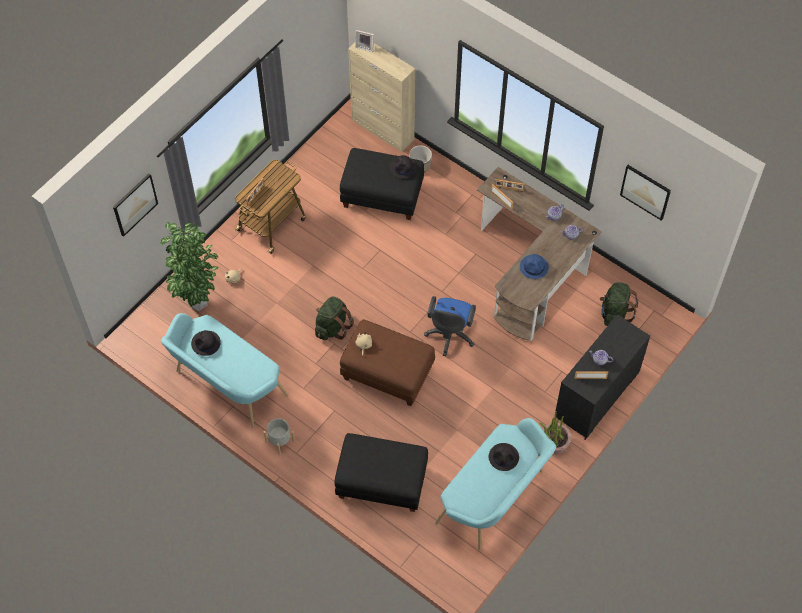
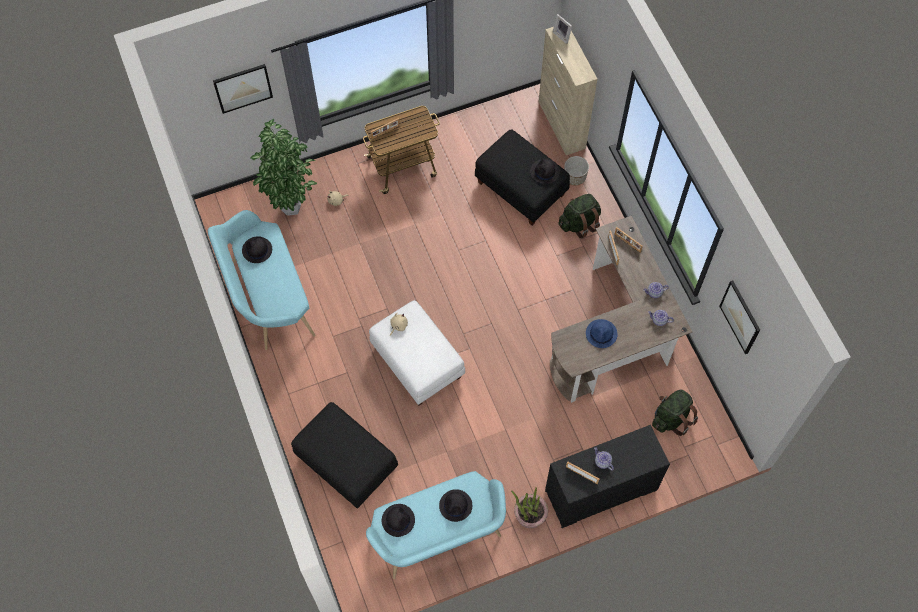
camera: 30 degrees right, 5 degrees up
grey planter [264,418,295,455] -> none
green backpack [315,296,354,340] -> green backpack moved to [559,194,601,239]
brown ottoman [340,320,435,406] -> white ottoman [369,300,465,405]
blue office chair [424,296,476,356] -> none
none -> black hat [382,504,415,537]

